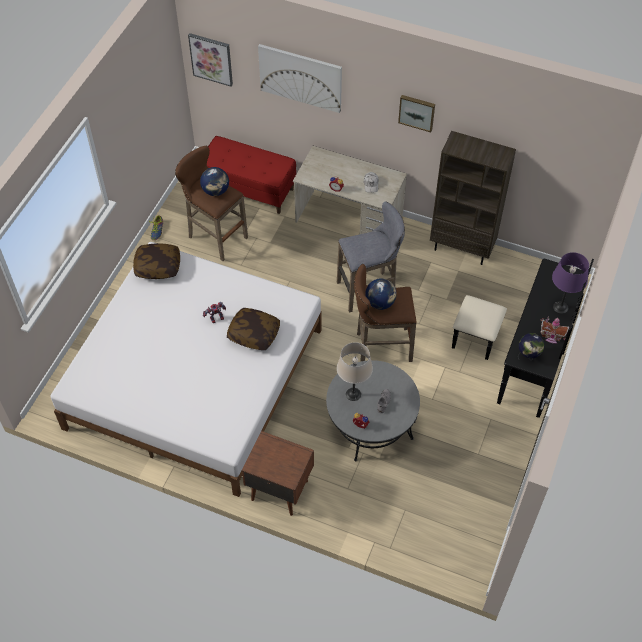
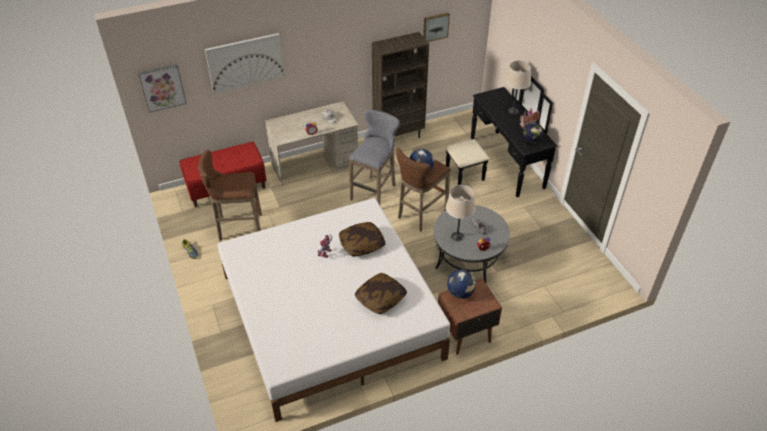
camera: 45 degrees left, 10 degrees down
pillow [133,243,180,279] -> pillow moved to [355,273,407,314]
globe [200,167,229,196] -> globe moved to [447,269,476,298]
picture [398,95,435,132] -> picture moved to [423,13,450,42]
purple table lamp [552,252,589,314] -> beige table lamp [505,60,531,114]

